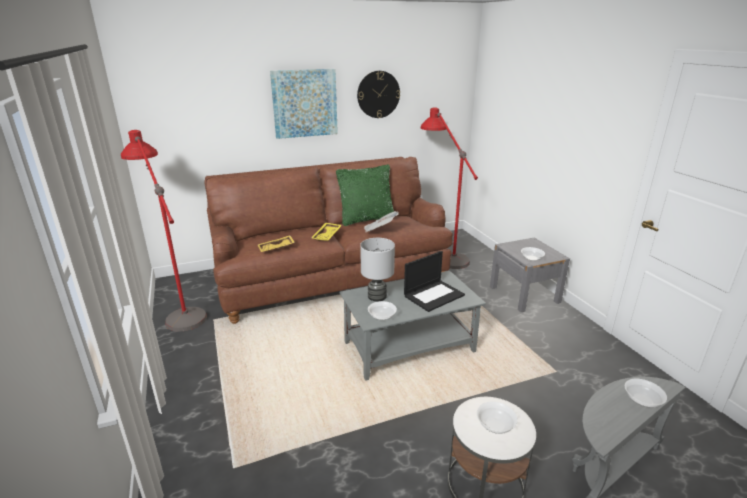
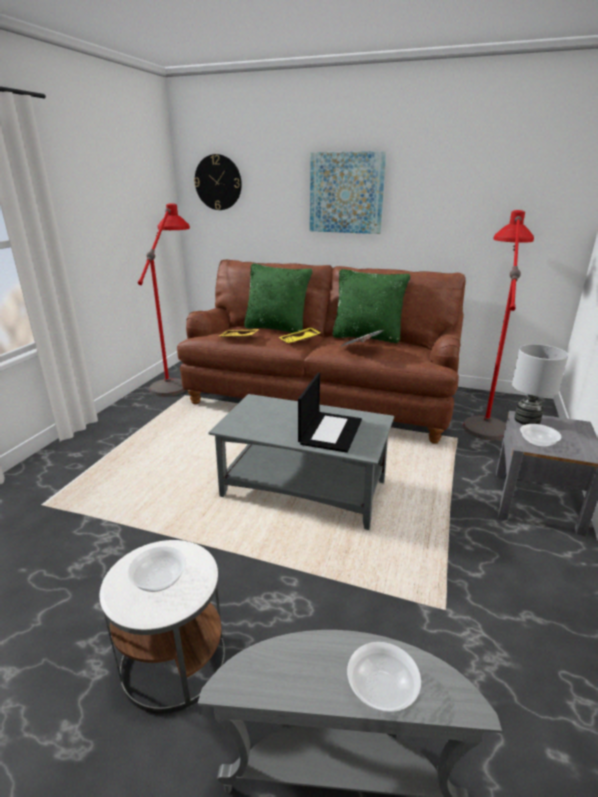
camera: 40 degrees right, 0 degrees up
wall clock [357,71,400,118] -> wall clock moved to [194,154,242,210]
grey table lamp [360,238,395,301] -> grey table lamp moved to [512,344,568,425]
bowl [368,301,397,320] -> none
laptop [404,251,465,312] -> laptop turned 75 degrees counterclockwise [298,373,362,453]
none -> green pillow [244,263,313,333]

